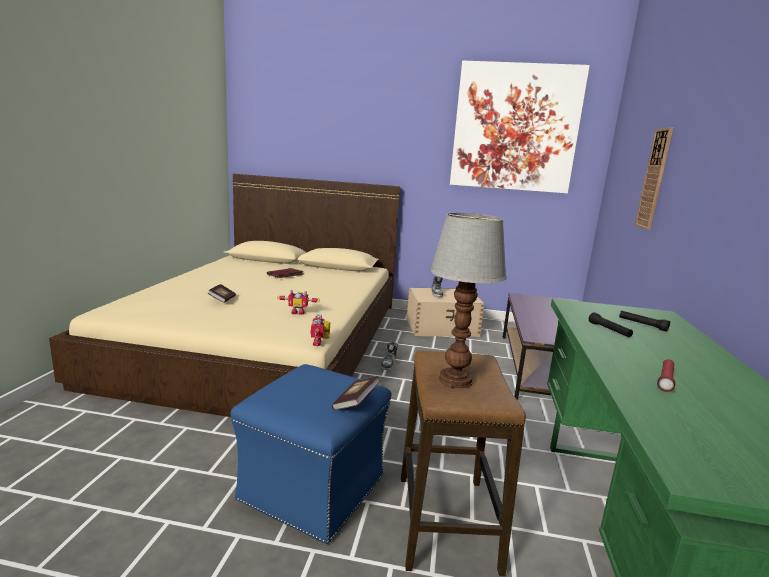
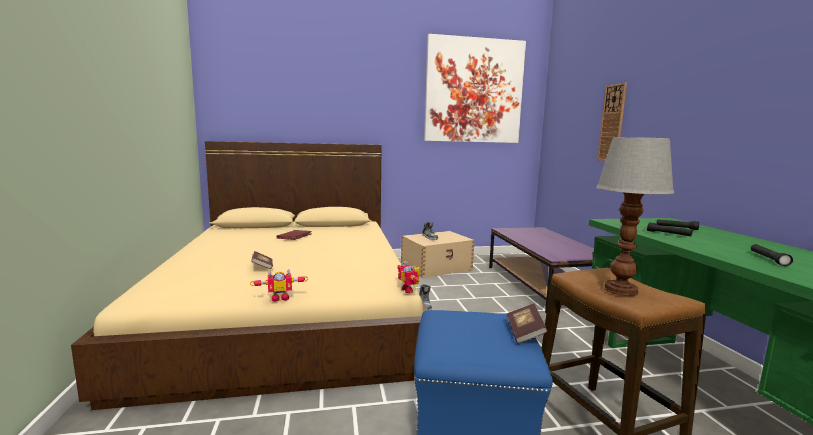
camera: 20 degrees left, 5 degrees down
toy robot [277,290,320,315] -> toy robot moved to [250,269,308,302]
red flashlight [657,359,675,392] -> black flashlight [751,244,793,266]

